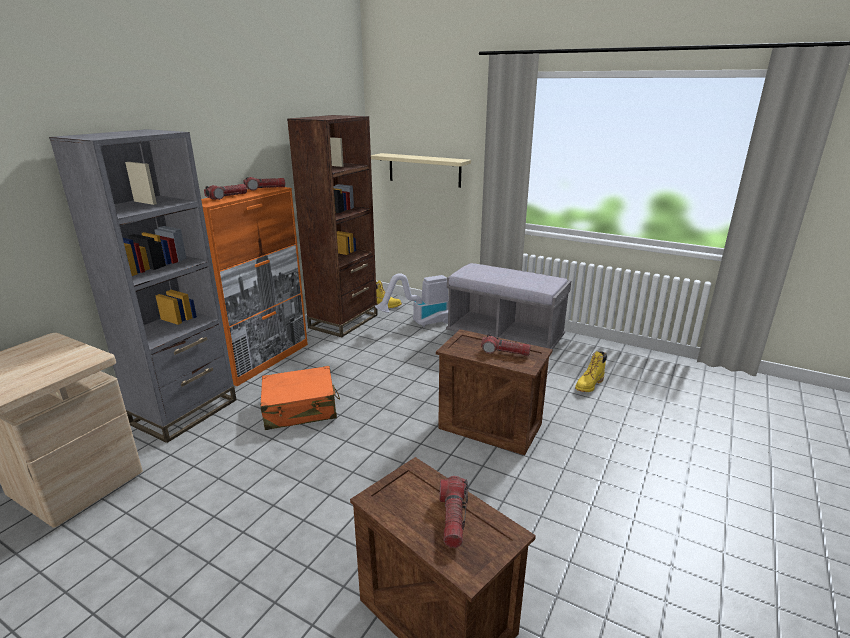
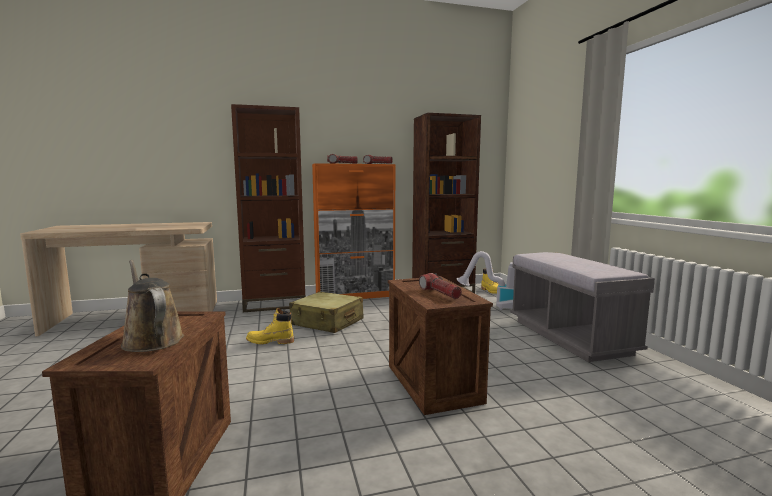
camera: 45 degrees right, 15 degrees down
grey bookcase [49,129,236,443] -> brown bookcase [231,104,306,312]
orange suitcase [260,366,340,430] -> beige suitcase [289,292,364,333]
beige shelf [371,153,471,188] -> none
flashlight [440,476,468,548] -> brown watering can [121,260,184,352]
yellow boot [575,351,607,392] -> yellow boot moved to [246,308,294,344]

